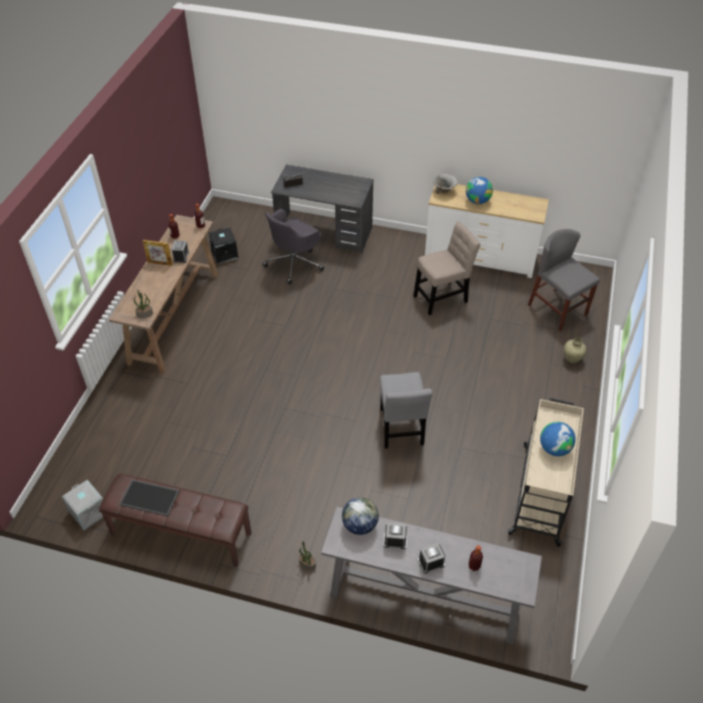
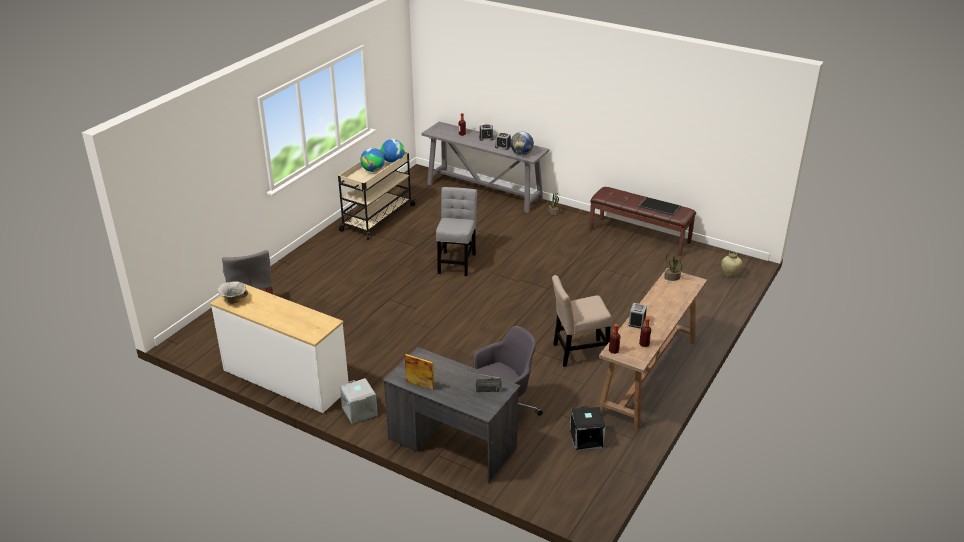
camera: 165 degrees left, 15 degrees down
grey storage box [62,480,103,530] -> grey storage box moved to [340,378,378,424]
picture frame [143,240,173,266] -> picture frame moved to [405,354,434,390]
beige chair [413,222,480,315] -> beige chair moved to [552,275,612,367]
bowl [433,174,458,194] -> bowl moved to [217,281,248,304]
globe [466,177,493,204] -> globe moved to [381,139,404,163]
beige vase [564,338,586,364] -> beige vase moved to [721,252,742,278]

